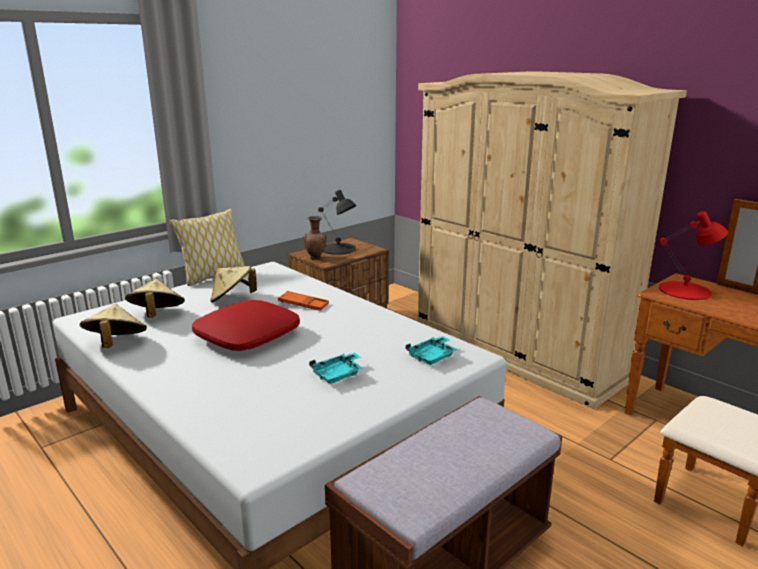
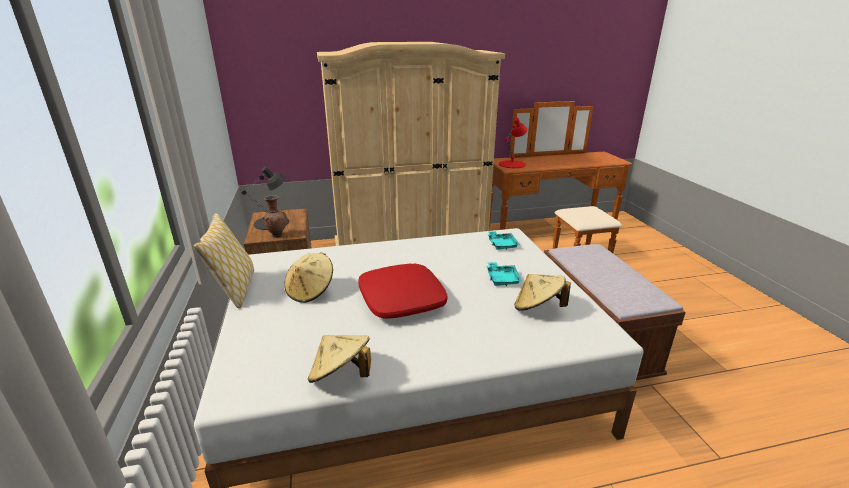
camera: 60 degrees left, 5 degrees up
beige hat [125,279,185,318] -> beige hat moved to [514,274,571,311]
orange tray [278,291,329,311] -> none

